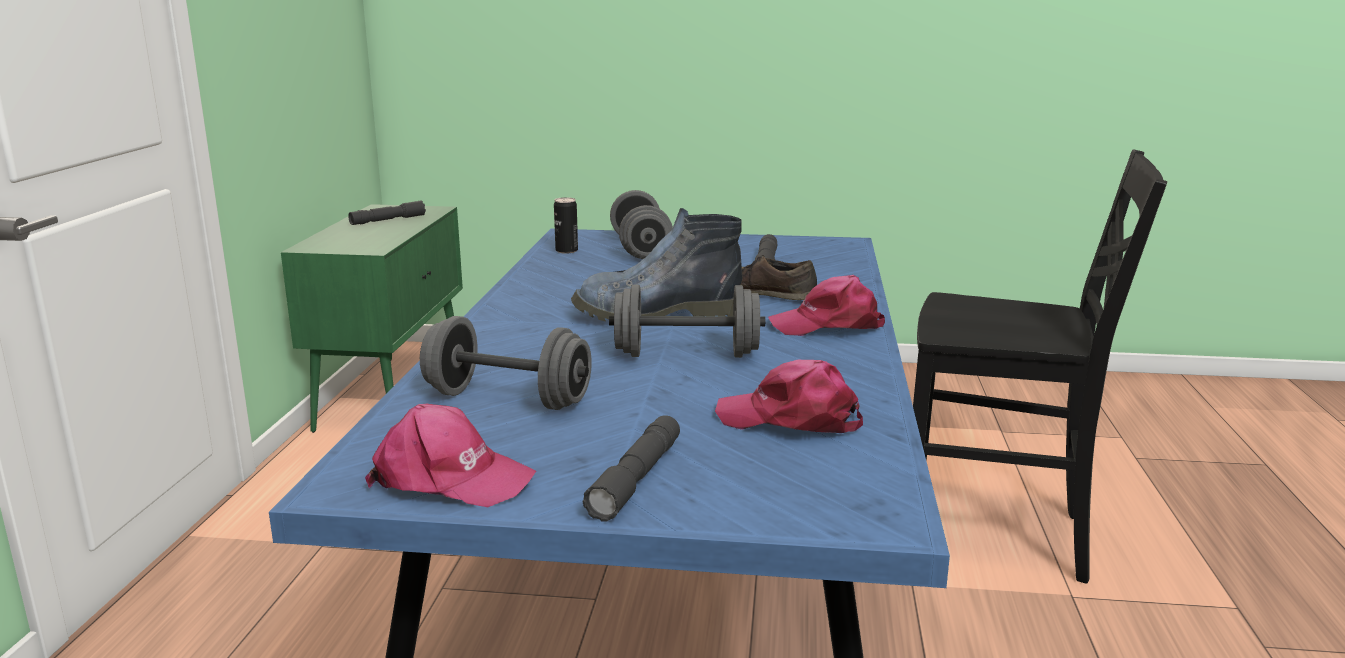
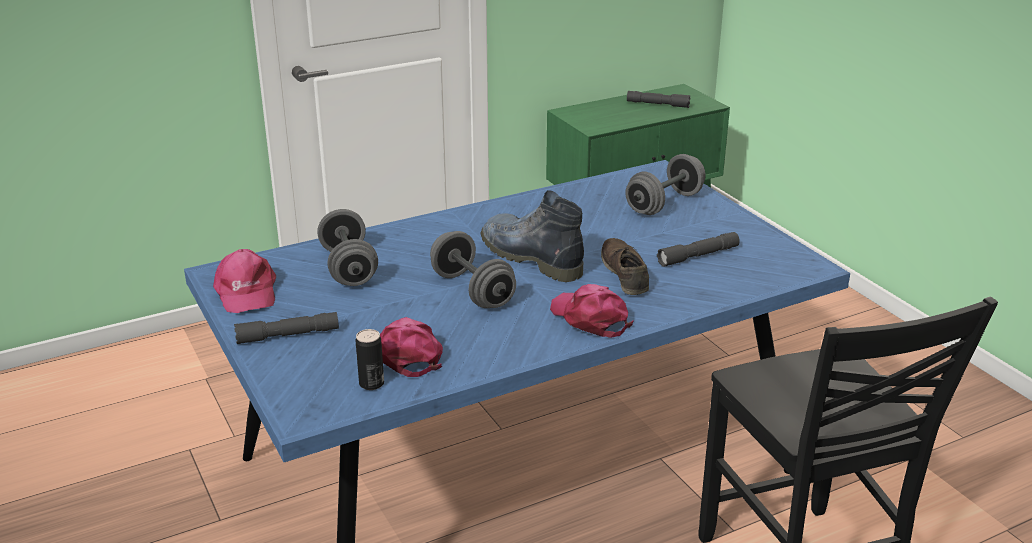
camera: 55 degrees right, 10 degrees up
can [554,197,578,254] -> can moved to [356,329,384,390]

